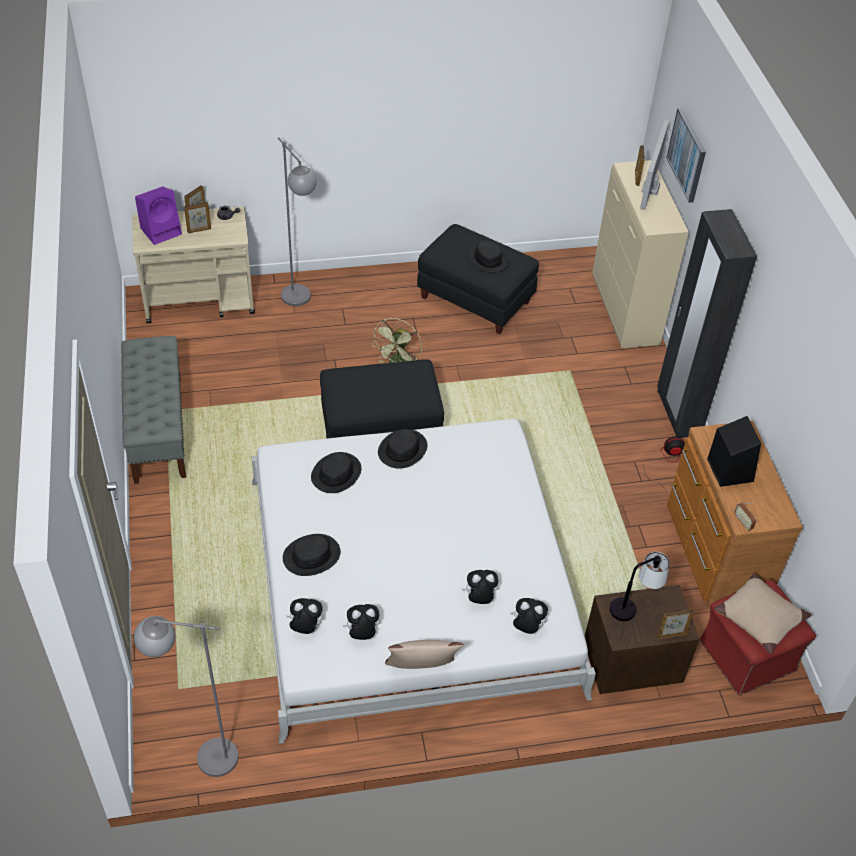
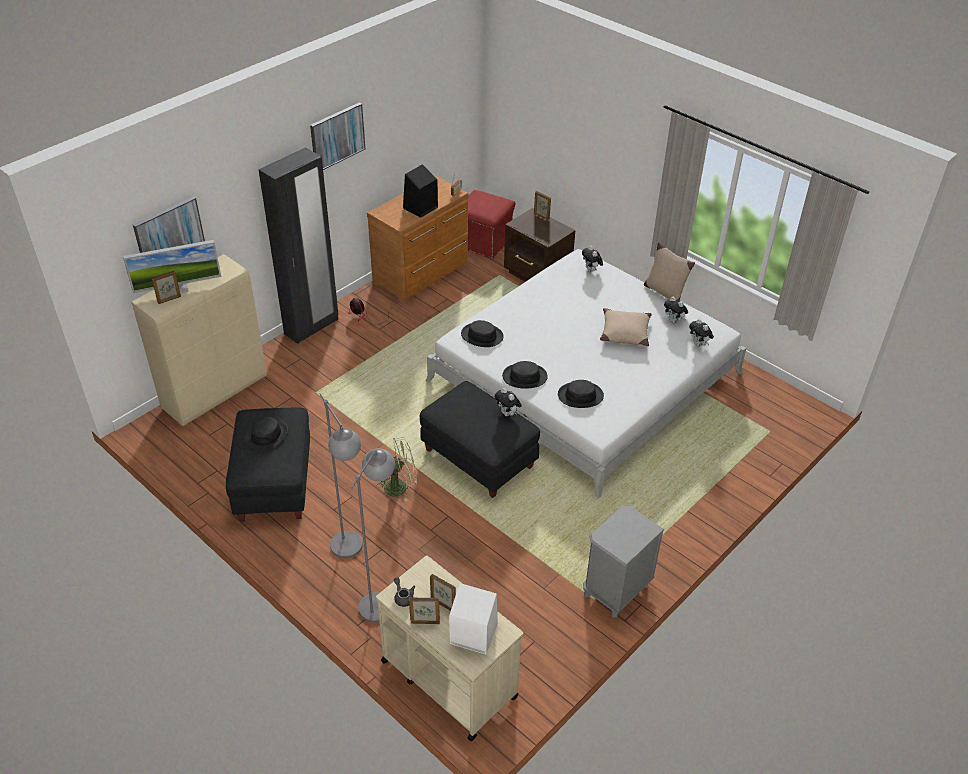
camera: 125 degrees left, 5 degrees down
grey bench [121,336,186,484] -> grey nightstand [583,506,664,618]
grey floor lamp [134,616,238,777] -> grey floor lamp moved to [320,394,363,558]
purple speaker [135,186,182,245] -> white speaker [449,583,498,655]
black hat [283,534,340,576] -> black hat moved to [461,320,504,347]
plush toy [462,570,498,604] -> plush toy moved to [495,388,522,416]
table lamp [609,552,670,621] -> none
beige pillow [714,574,812,654] -> beige pillow moved to [600,308,652,346]
none -> picture [310,102,365,170]

